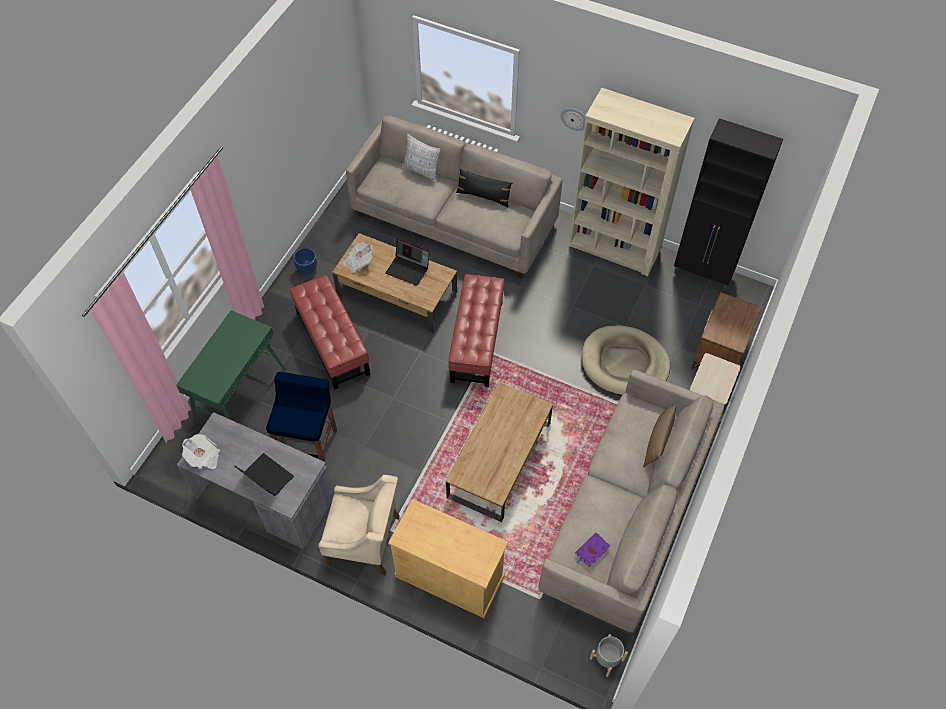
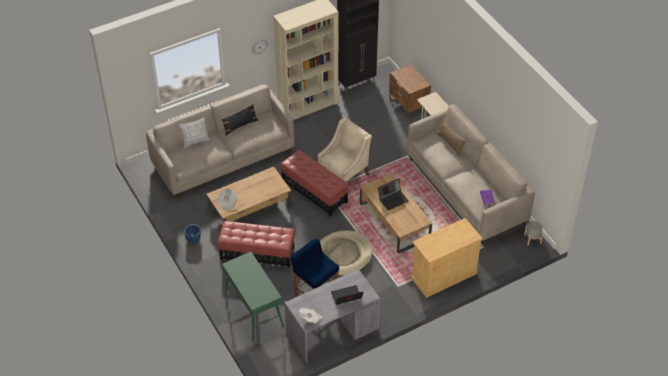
camera: 55 degrees left, 10 degrees down
beige armchair [318,475,400,576] -> beige armchair moved to [318,117,372,182]
laptop [385,239,430,286] -> laptop moved to [378,179,409,210]
beige dog bed [582,325,670,396] -> beige dog bed moved to [320,230,373,276]

